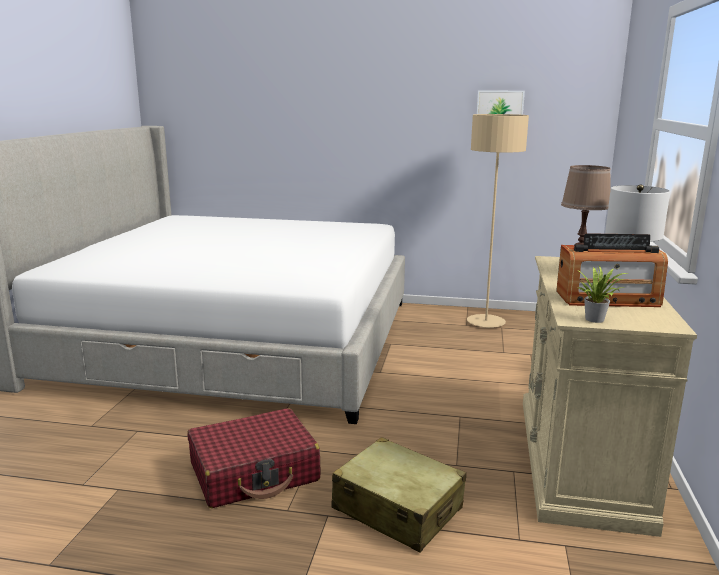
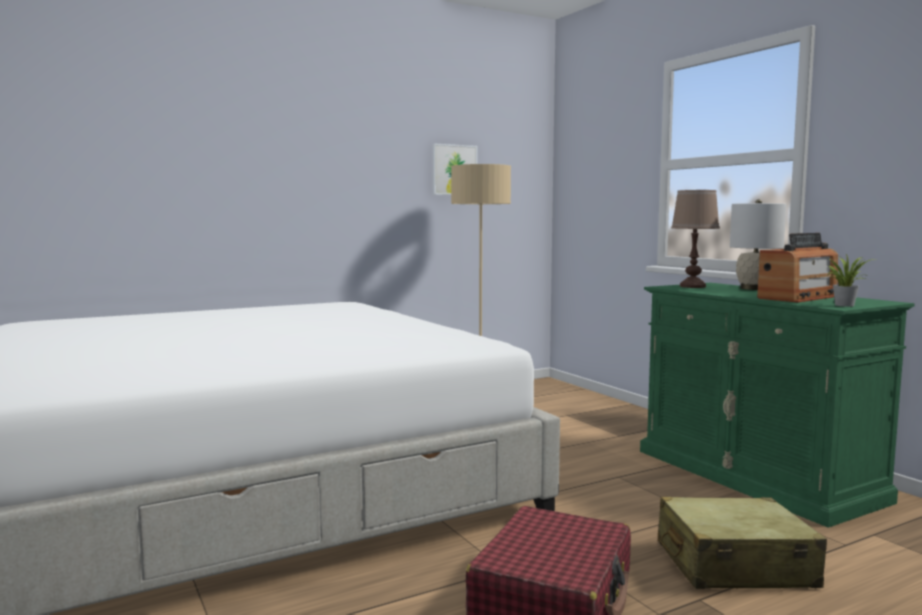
camera: 40 degrees left, 10 degrees down
beige dresser [523,256,697,537] -> green dresser [640,283,915,528]

